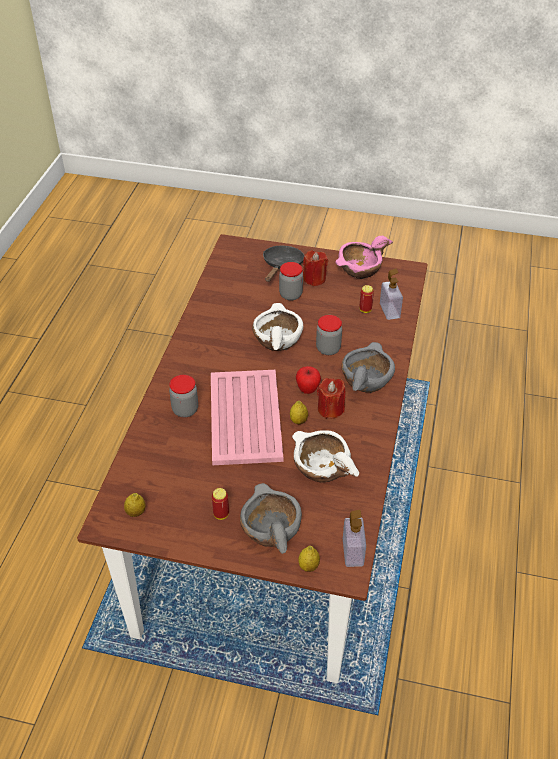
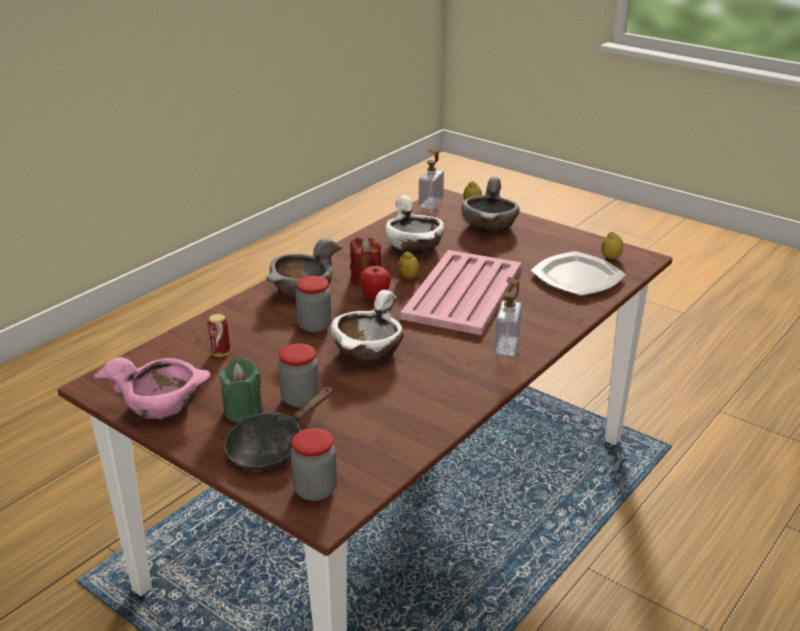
camera: 155 degrees left, 15 degrees down
jar [169,375,198,417] -> jar moved to [291,428,337,501]
can [212,488,229,520] -> none
red candle [303,250,328,286] -> green candle [219,358,263,422]
soap dispenser [380,268,403,320] -> soap dispenser moved to [494,277,522,356]
none -> plate [531,251,626,296]

